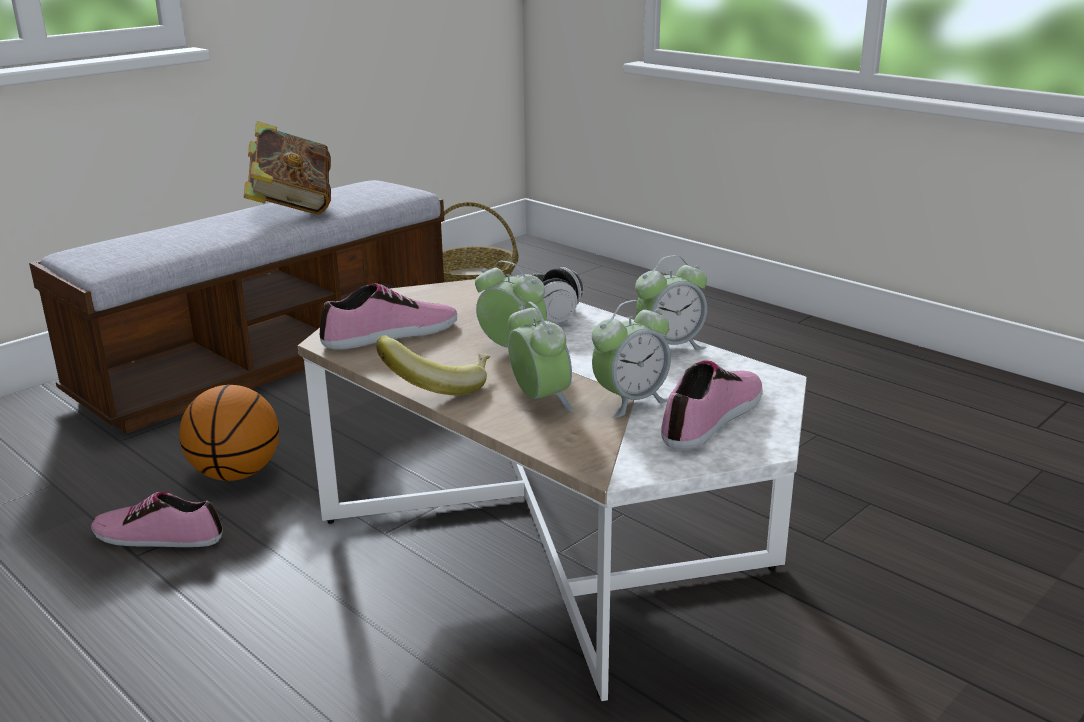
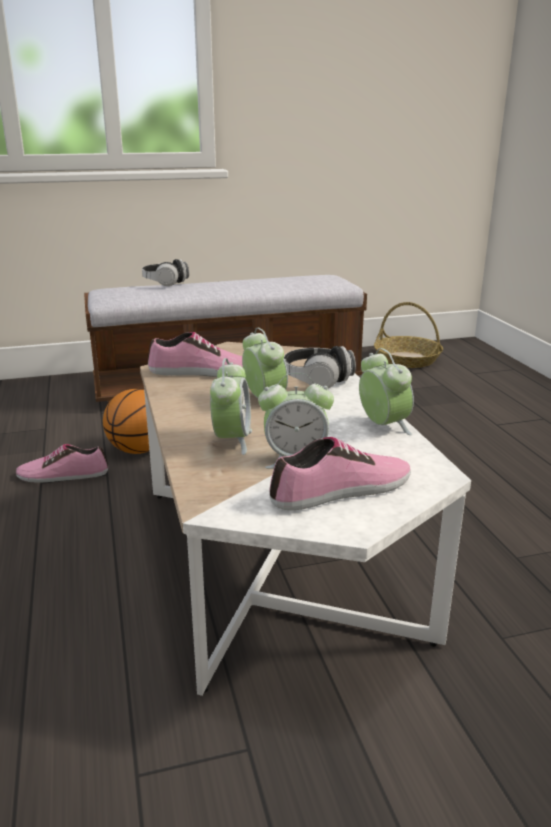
camera: 30 degrees right, 0 degrees up
shoe [91,492,223,547] -> shoe turned 45 degrees counterclockwise [16,444,108,483]
book [244,121,331,215] -> none
banana [376,335,490,395] -> none
alarm clock [635,255,707,350] -> alarm clock turned 120 degrees counterclockwise [359,348,414,435]
none -> headphones [142,259,189,286]

